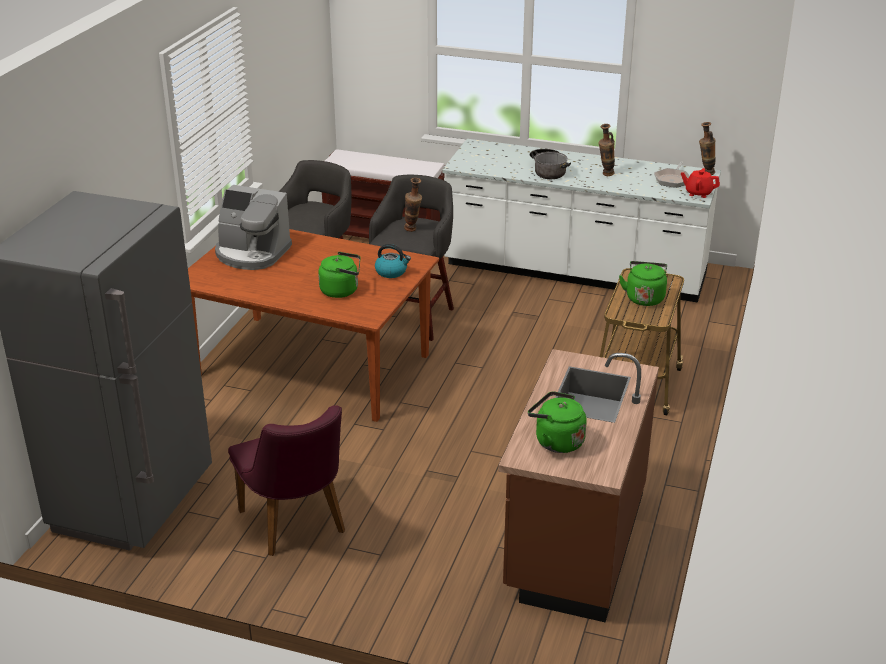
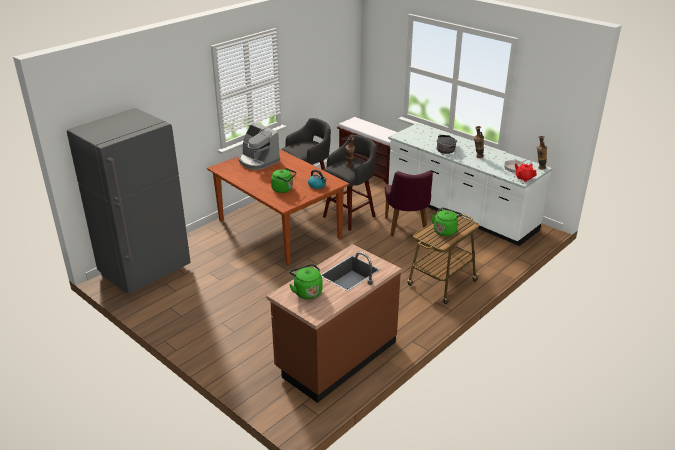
camera: 25 degrees right, 0 degrees up
purple chair [228,405,345,556] -> purple chair moved to [385,171,433,236]

